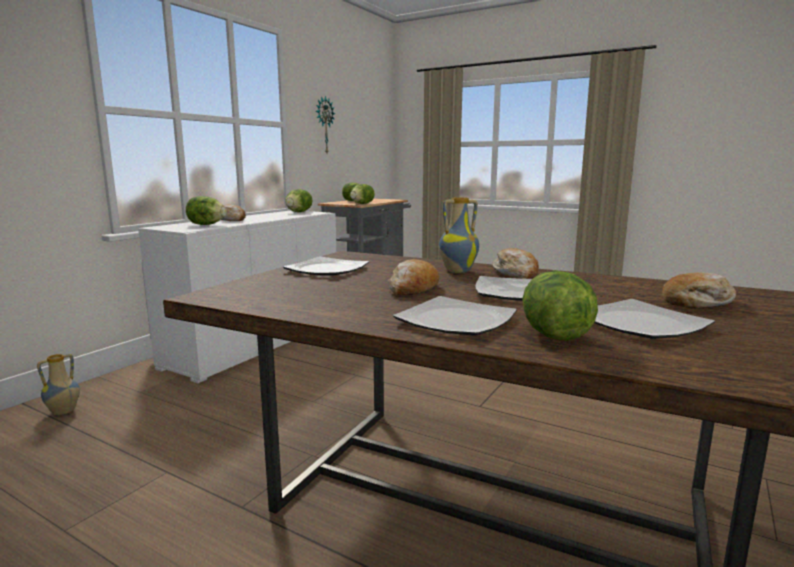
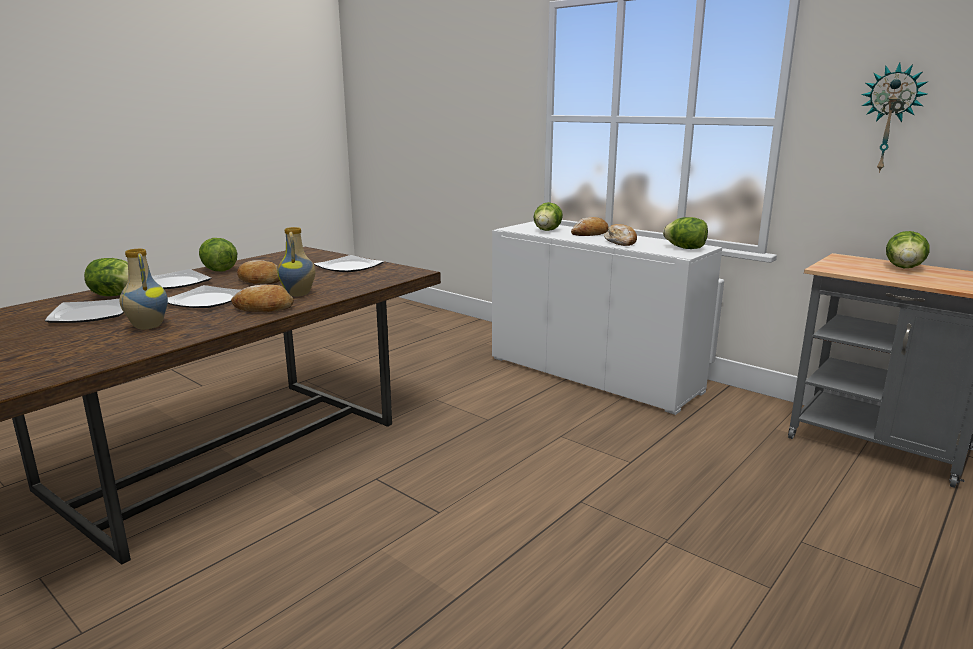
camera: 100 degrees right, 5 degrees up
vase [37,354,80,415] -> vase moved to [120,249,168,329]
lettuce [350,184,374,204] -> lettuce moved to [199,238,237,271]
bread [662,272,736,308] -> bread moved to [604,224,637,246]

